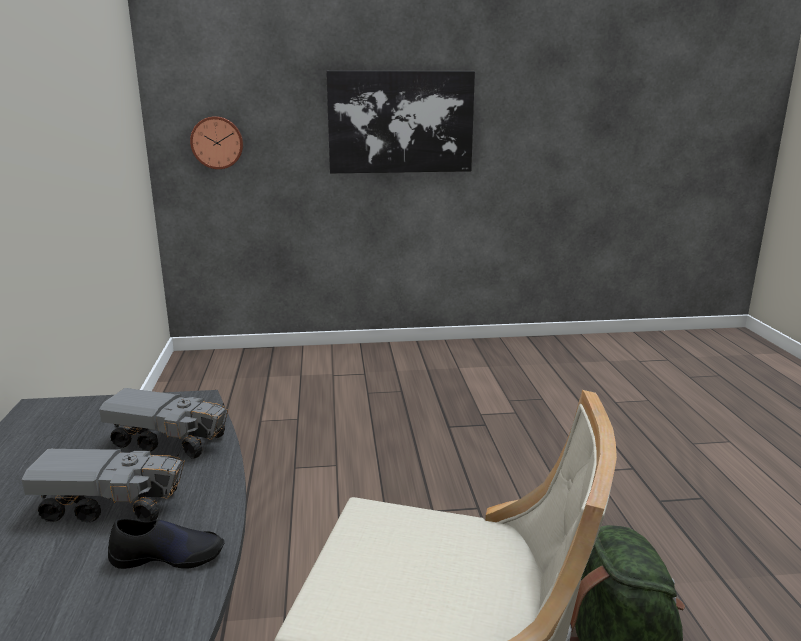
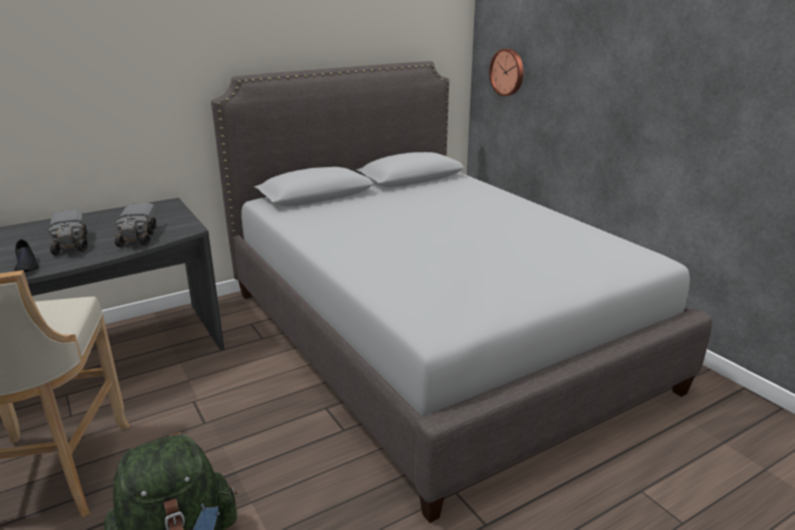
camera: 65 degrees right, 5 degrees up
picture [326,71,475,173] -> none
none -> grey bed [211,61,712,523]

